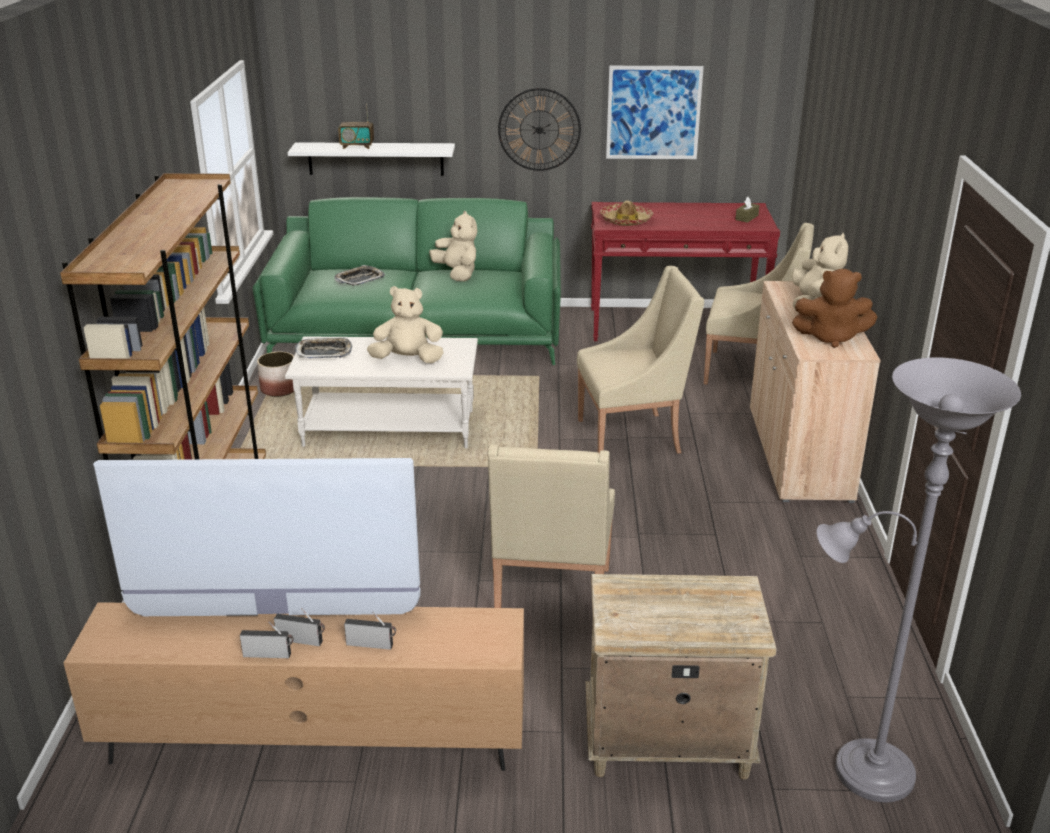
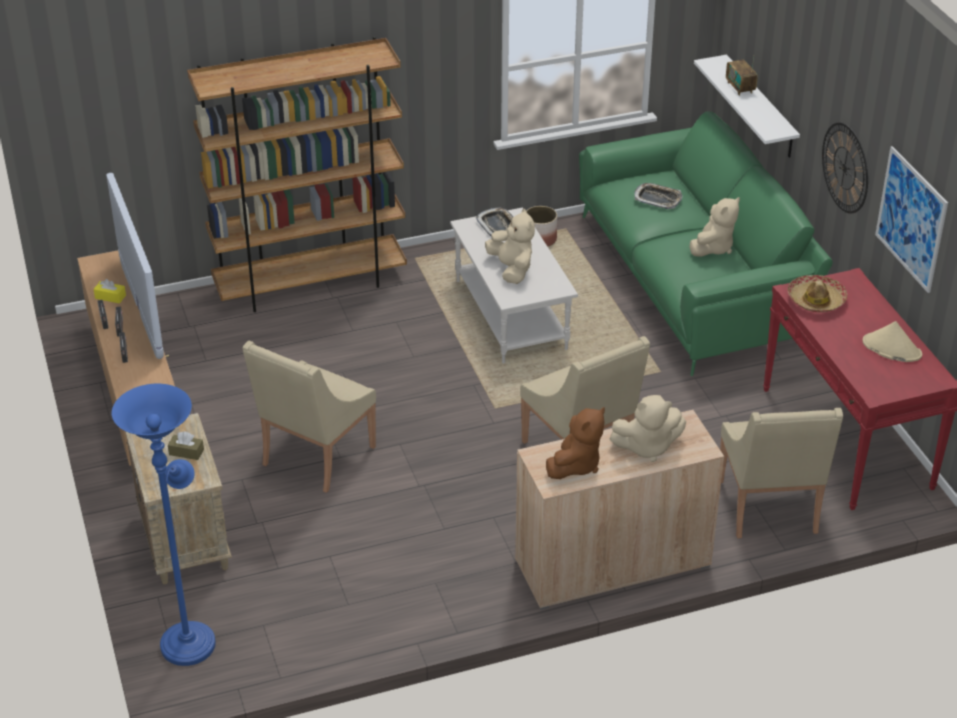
camera: 70 degrees right, 10 degrees up
beige armchair [488,444,615,608] -> beige armchair turned 45 degrees counterclockwise [243,341,376,493]
brown tissue box [735,197,760,223] -> brown tissue box moved to [168,431,204,460]
brown plush toy [792,269,877,348] -> brown plush toy turned 135 degrees counterclockwise [546,407,605,479]
grey floor lamp [817,357,1021,802] -> blue floor lamp [112,384,216,666]
none -> yellow tissue box [93,279,126,304]
none -> beige hat [863,321,922,362]

